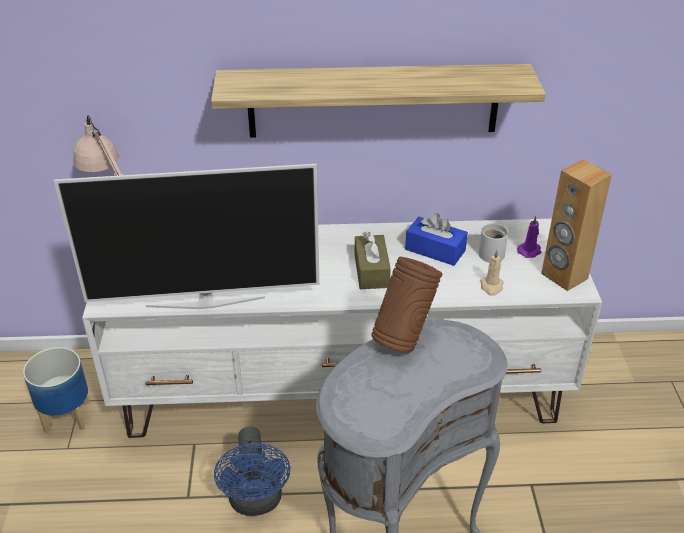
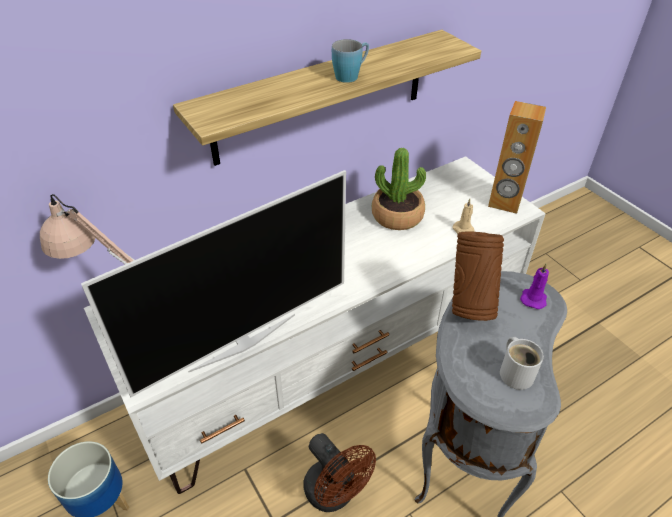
camera: 30 degrees left, 5 degrees up
blue fan [214,427,291,516] -> brown fan [303,433,376,512]
brown tissue box [355,231,391,289] -> none
blue tissue box [405,213,468,266] -> potted plant [372,148,426,230]
white mug [478,223,508,262] -> white mug moved to [500,337,544,390]
purple candle [517,216,541,258] -> purple candle moved to [520,264,549,309]
none -> blue mug [332,39,369,83]

